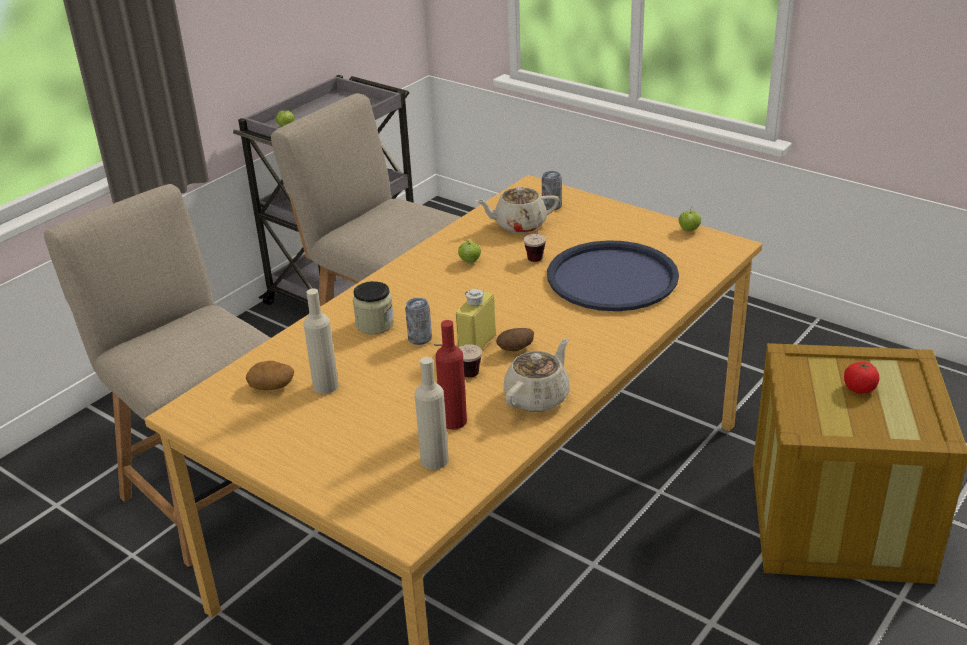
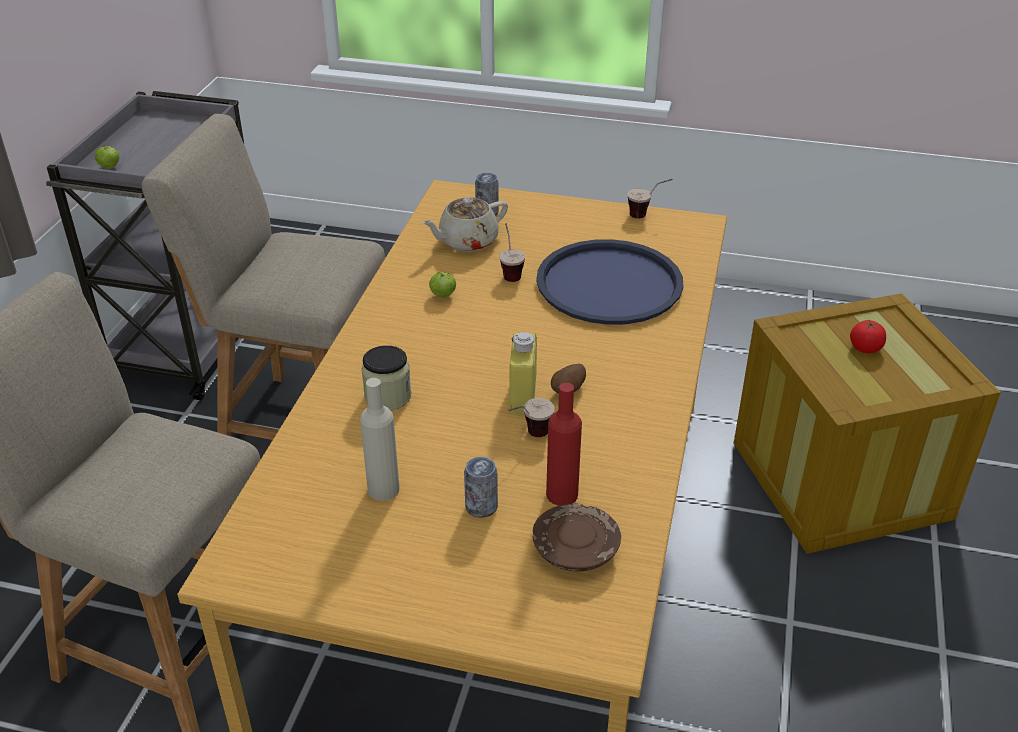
camera: 25 degrees left, 5 degrees up
potato [246,361,294,390] -> none
can [405,298,432,345] -> can moved to [464,456,498,518]
beige bottle [415,357,449,470] -> brown plate [532,503,621,571]
beige teapot [503,338,570,412] -> none
apple [679,207,701,232] -> cup [627,179,673,219]

